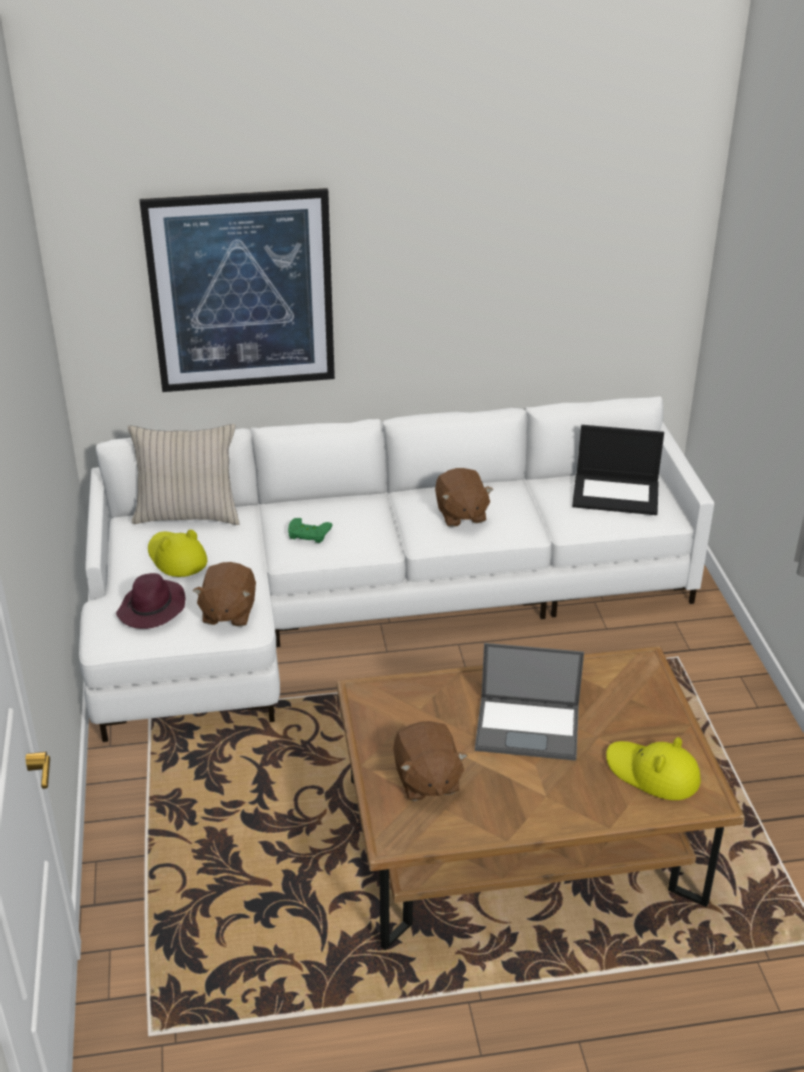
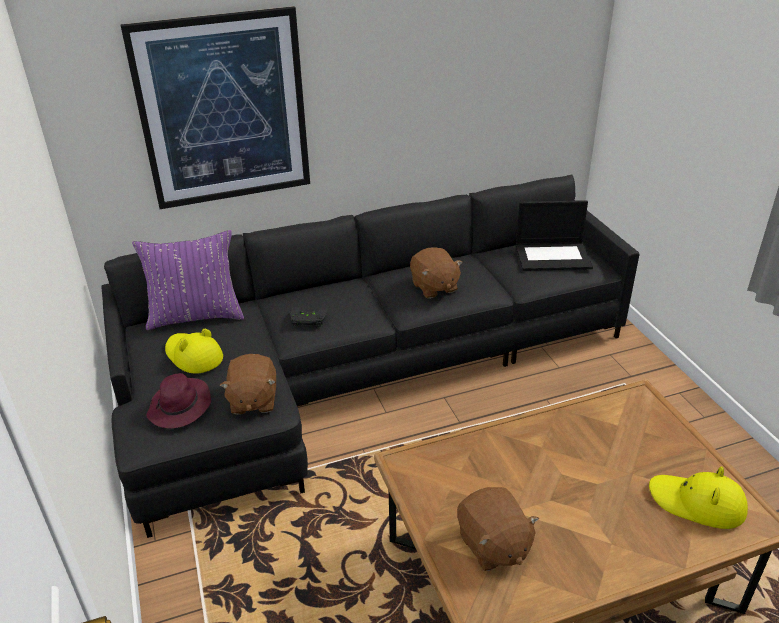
camera: 10 degrees left, 0 degrees up
white sofa [79,396,714,742] -> black sofa [101,174,639,538]
beige pillow [128,424,239,525] -> purple pillow [132,230,244,330]
green game controller [288,518,332,543] -> black game controller [290,307,328,326]
laptop [475,643,584,761] -> none

